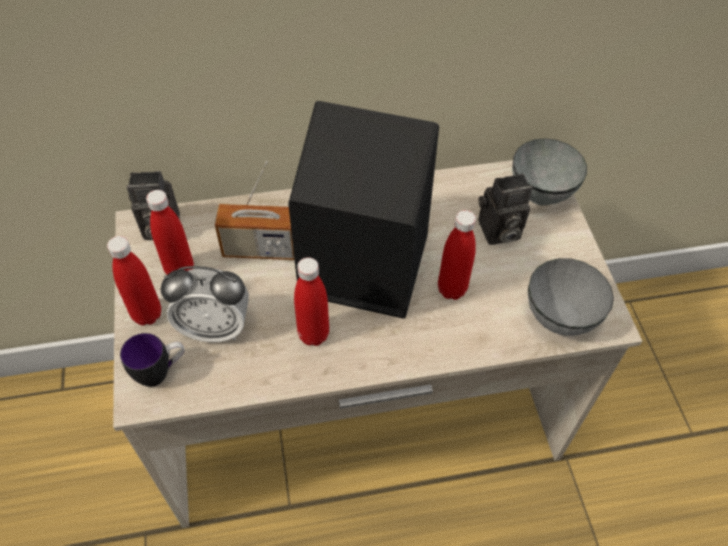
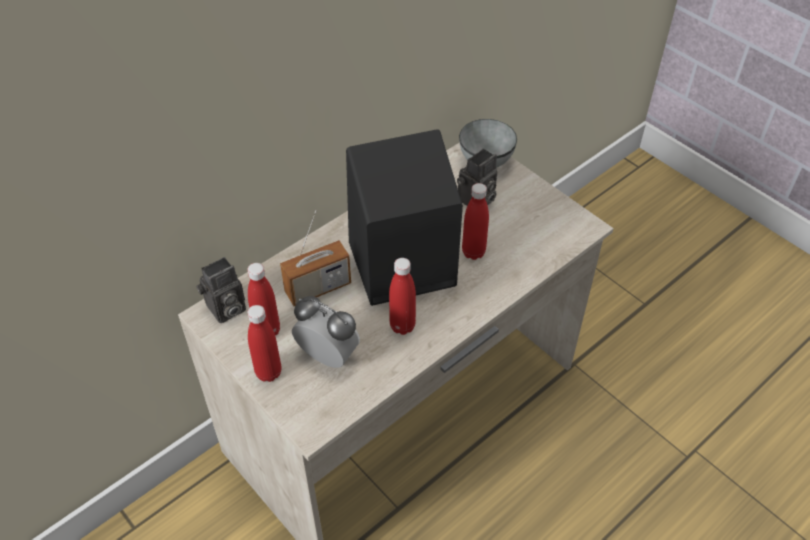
camera: 30 degrees left, 5 degrees down
mug [120,333,184,387] -> none
alarm clock [161,266,249,342] -> alarm clock turned 120 degrees counterclockwise [292,296,360,368]
grey bowl [528,258,614,336] -> none

